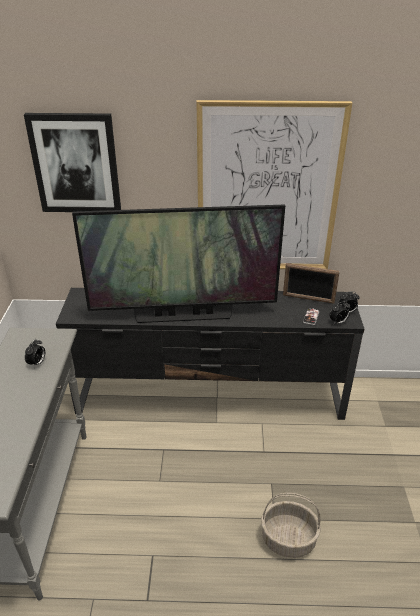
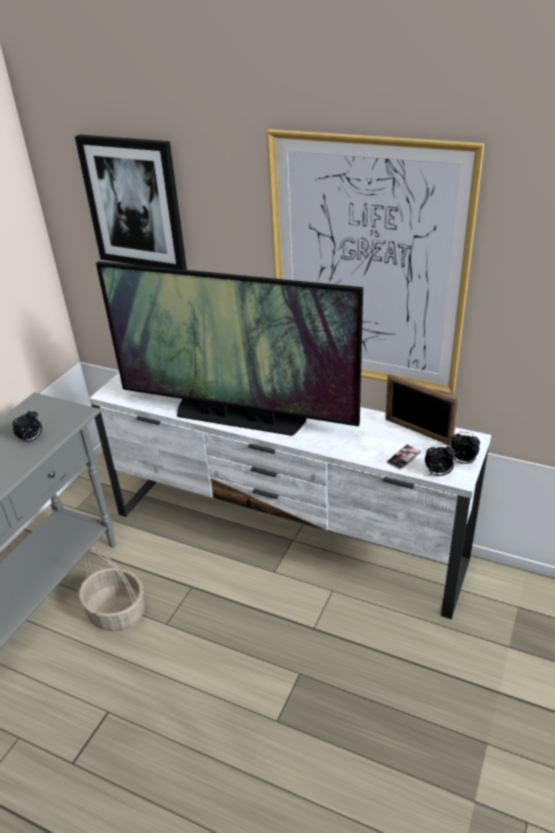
camera: 25 degrees right, 0 degrees up
black tv stand [56,288,364,420] -> white tv stand [89,373,491,619]
basket [261,493,321,558] -> basket moved to [79,549,145,631]

